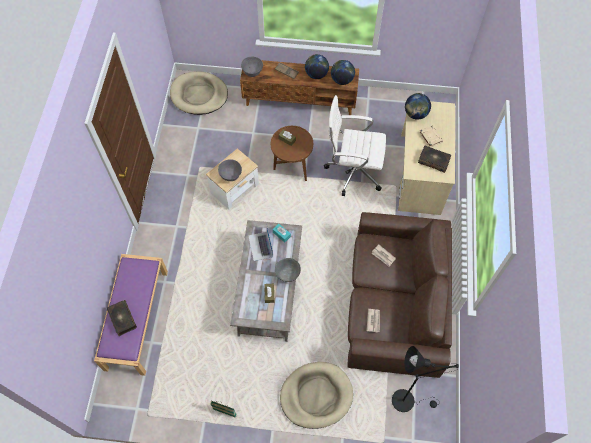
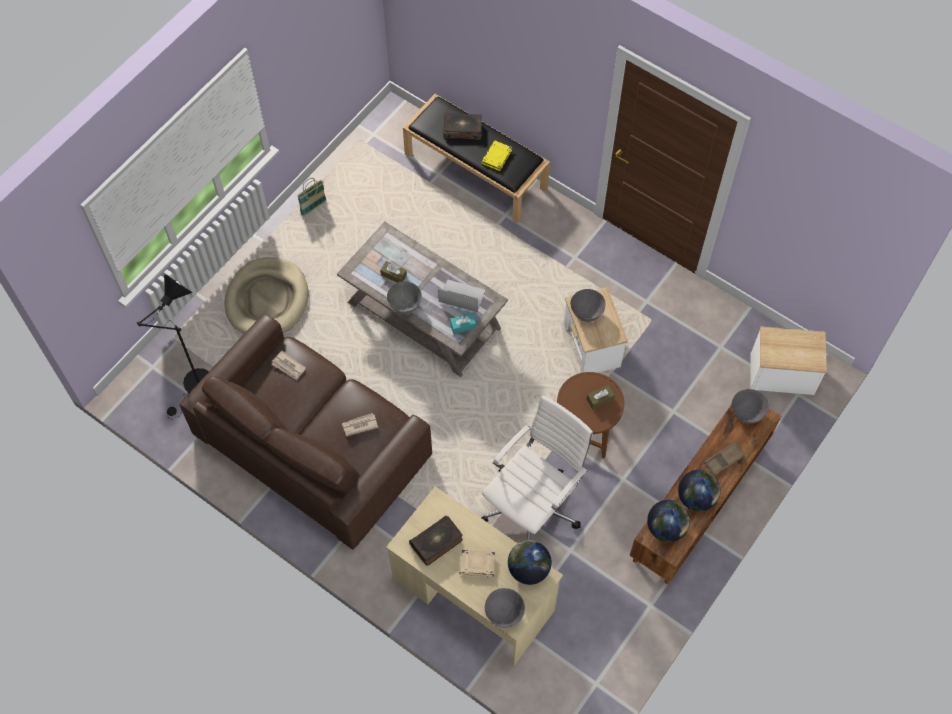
camera: 120 degrees right, 0 degrees up
purple bench [94,254,168,376] -> black bench [403,94,550,223]
beige dog bed [170,71,228,115] -> side table [750,327,827,395]
none -> yellow book [481,141,512,171]
none -> grey bowl [485,588,525,628]

